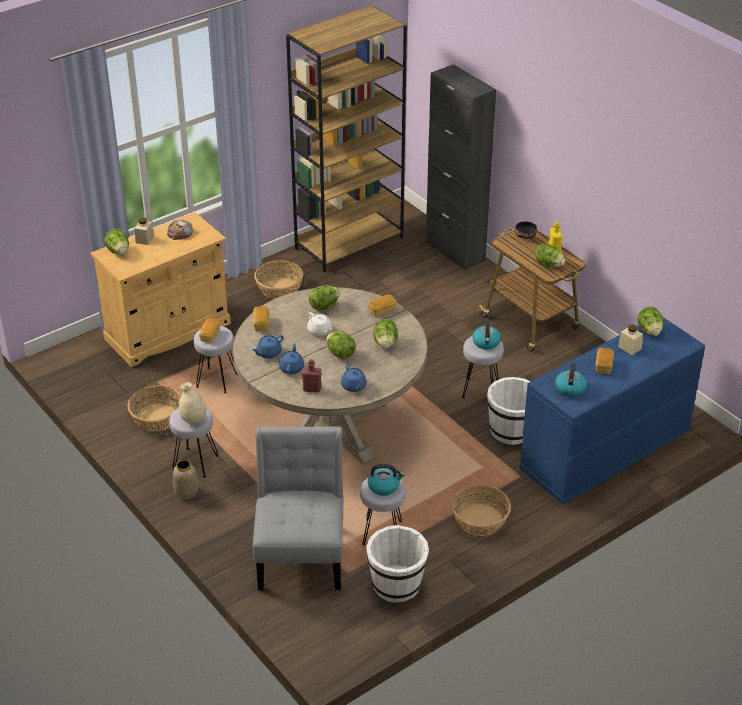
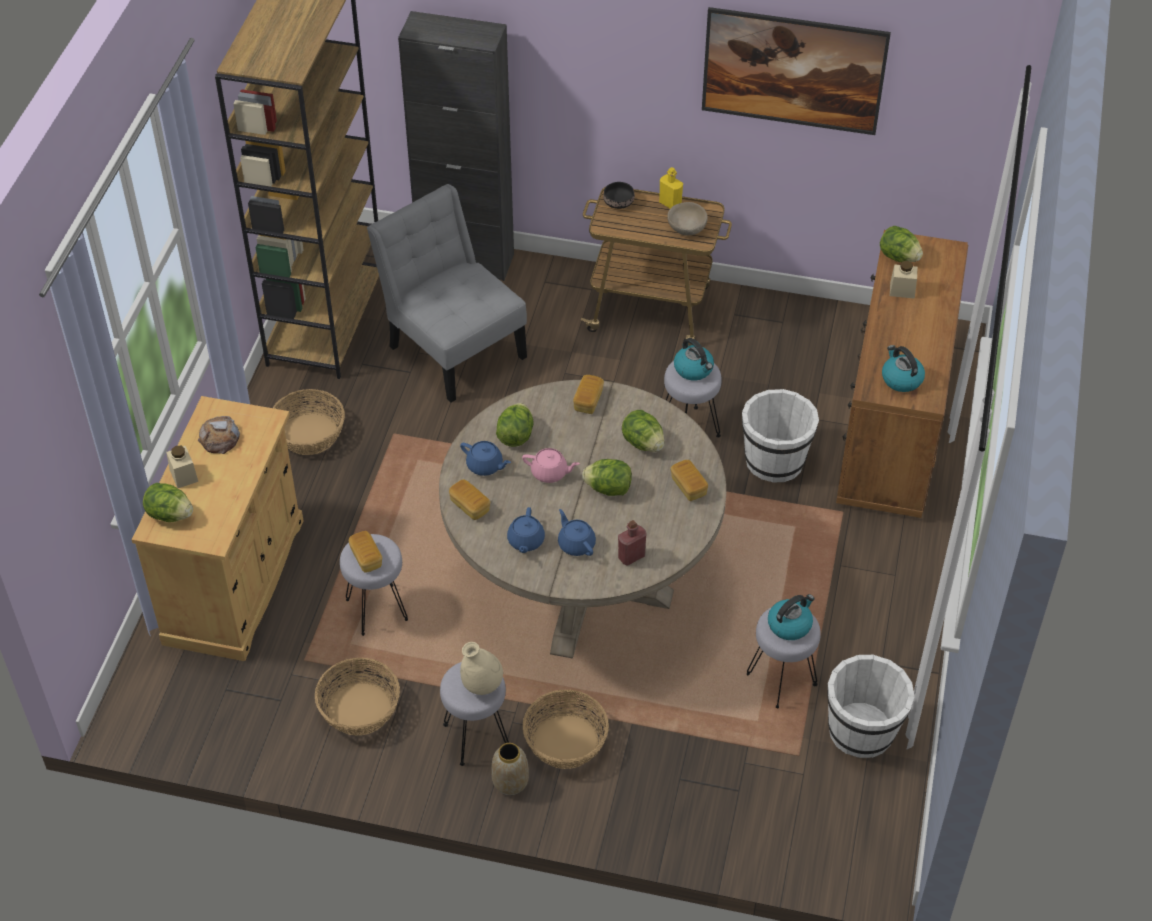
camera: 40 degrees left, 10 degrees up
grey chair [253,426,343,590] -> grey chair moved to [367,184,527,402]
white teapot [307,312,332,336] -> pink teapot [522,448,580,483]
blue teapot [341,365,367,392] -> blue teapot moved to [460,441,511,476]
basket [451,484,511,536] -> basket moved to [523,690,609,769]
blue dresser [519,317,705,504] -> brown dresser [836,230,968,518]
lettuce [535,243,565,268] -> beige bowl [667,202,708,235]
bread [596,348,614,374] -> bread moved to [671,460,708,501]
none -> picture [702,7,891,135]

